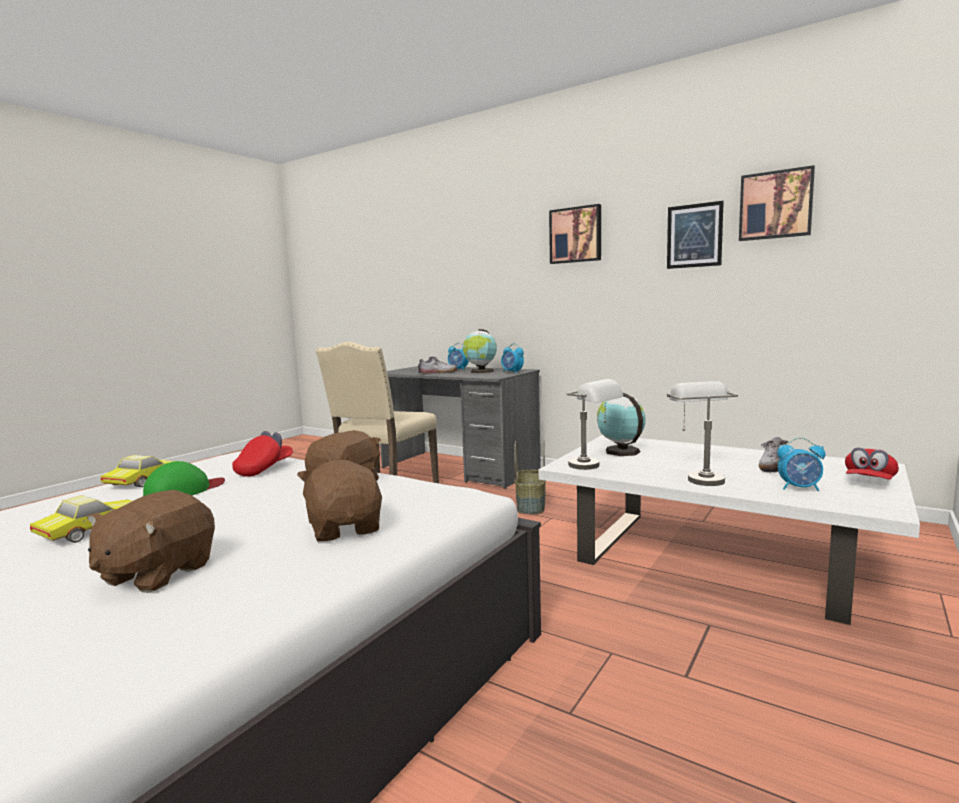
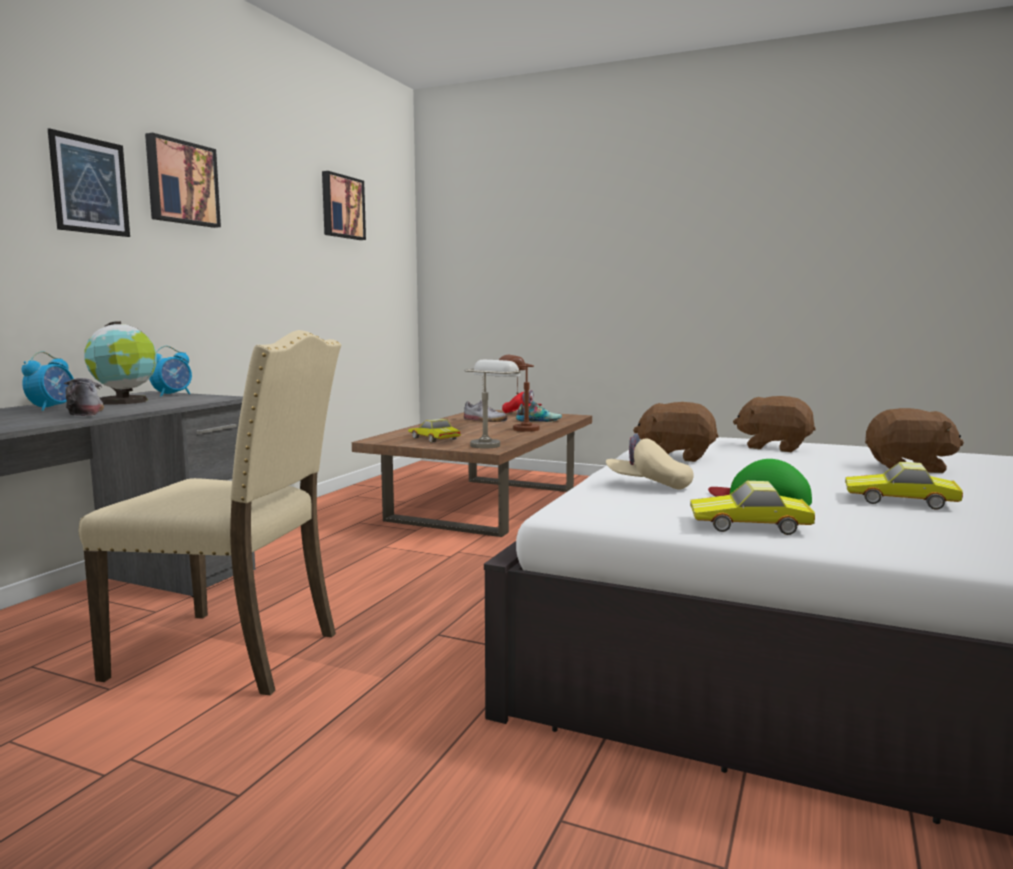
camera: 100 degrees left, 0 degrees up
red cap [232,431,293,477] -> beige cap [606,433,694,490]
brown plush toy [297,460,382,542] -> brown plush toy turned 60 degrees clockwise [733,396,816,452]
basket [514,441,546,514] -> none
white coffee table [539,435,920,625] -> brown coffee table [352,410,592,537]
globe [597,393,646,456] -> toy car [408,418,461,443]
picture [667,201,724,269] -> picture moved to [48,128,130,237]
grey table lamp [667,381,738,486] -> brown table lamp [499,355,540,432]
alarm clock [777,437,825,491] -> shoe [516,401,562,422]

